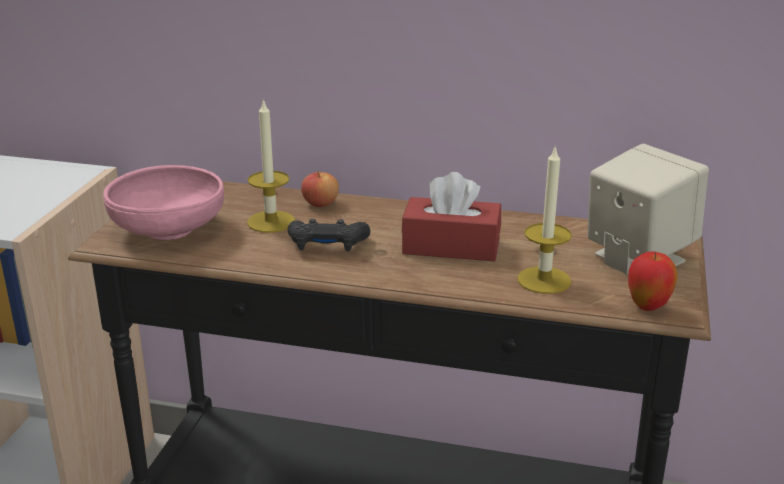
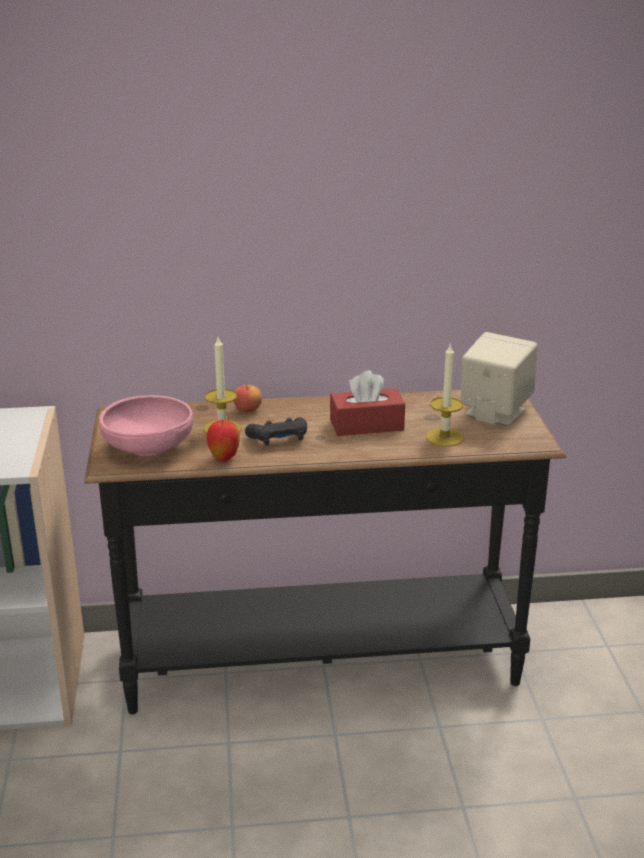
camera: 20 degrees left, 0 degrees up
apple [628,251,678,311] -> apple moved to [206,420,240,462]

